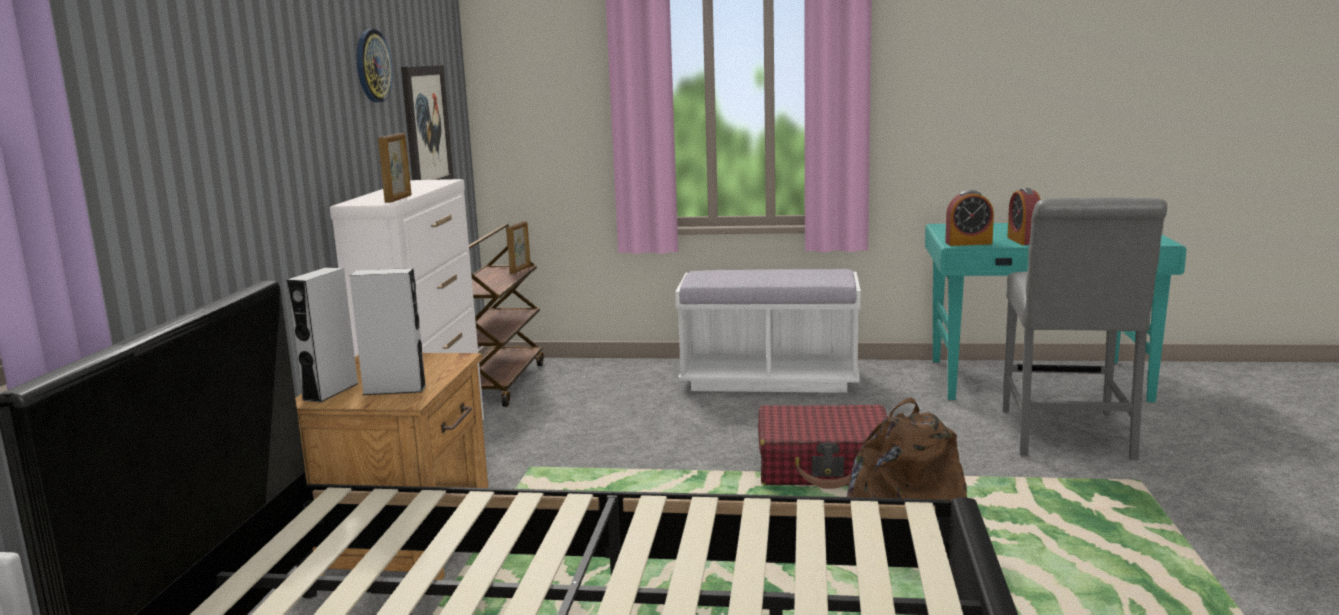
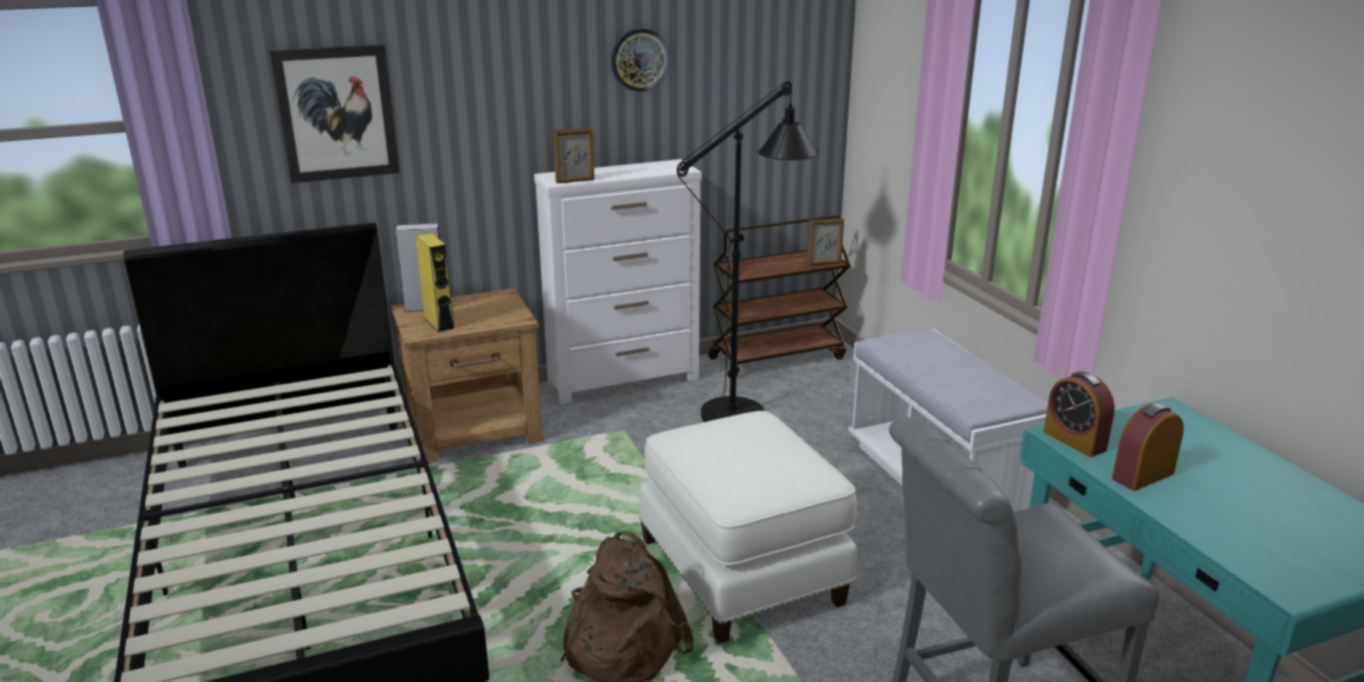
camera: 60 degrees right, 10 degrees up
grey speaker [349,268,426,395] -> yellow speaker [415,233,455,333]
picture [401,65,454,180] -> picture moved to [270,44,400,183]
red suitcase [758,405,888,489] -> white ottoman [639,411,857,644]
none -> black floor lamp [677,81,819,422]

